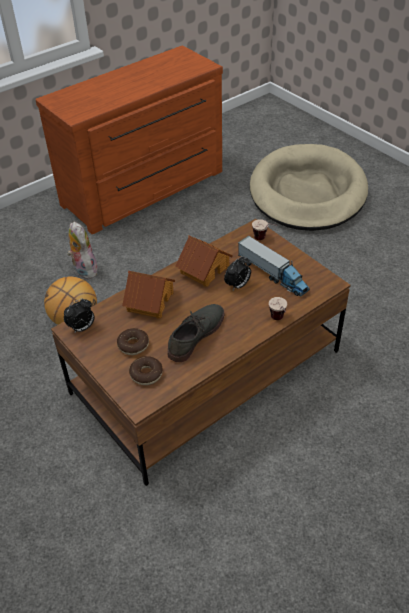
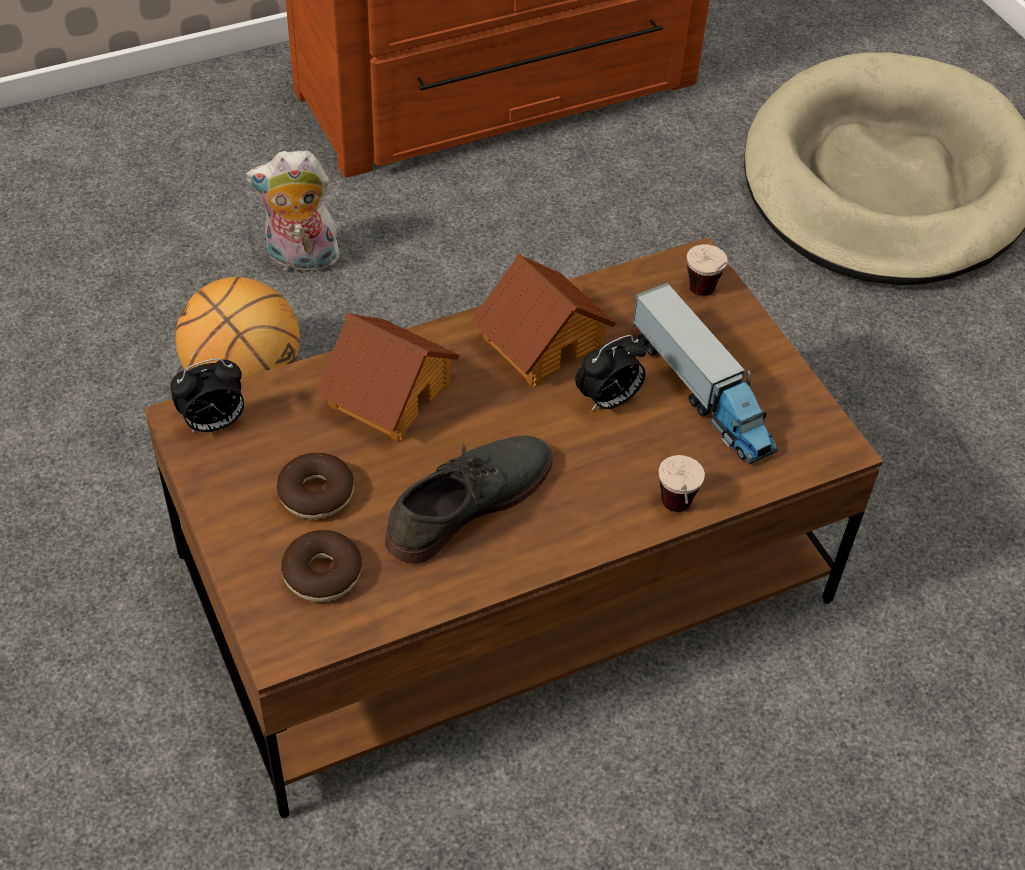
camera: 10 degrees right, 5 degrees up
plush toy [67,222,98,279] -> plush toy turned 75 degrees counterclockwise [246,150,345,273]

